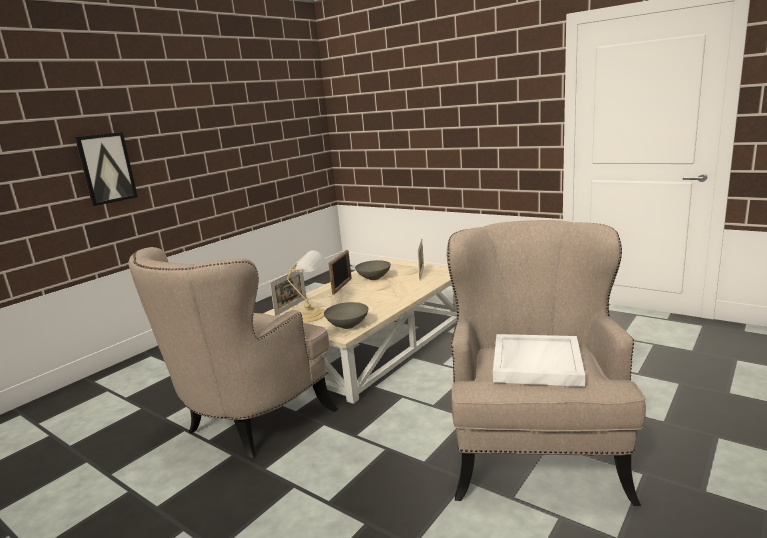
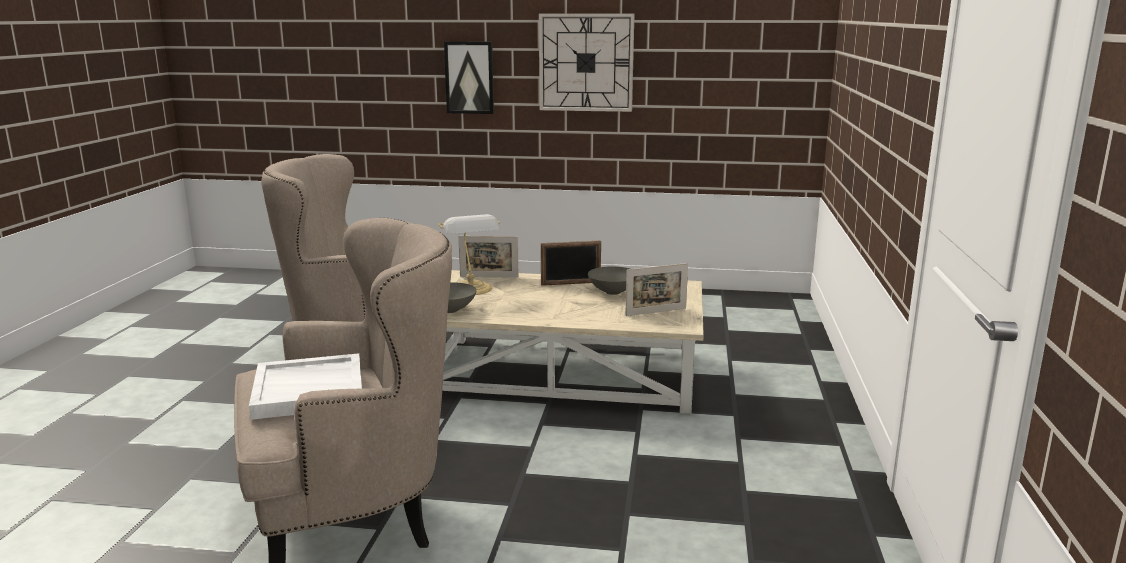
camera: 60 degrees right, 0 degrees up
none -> wall clock [539,14,634,112]

